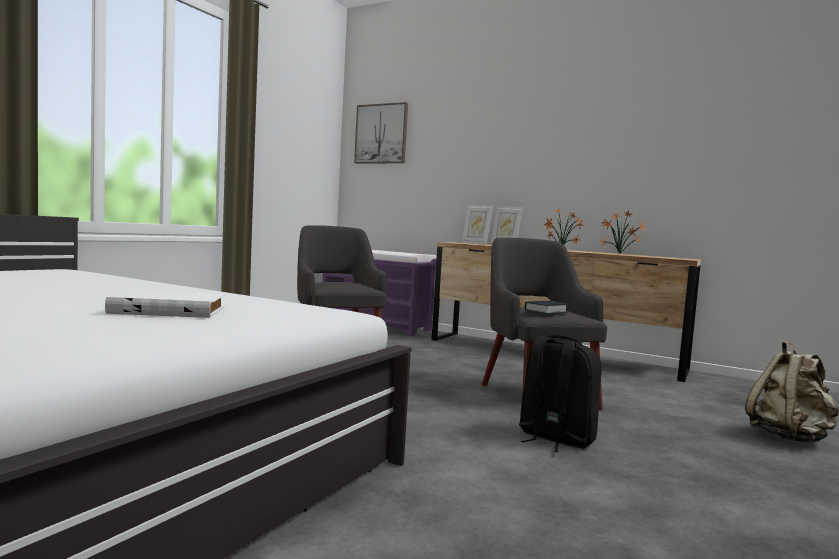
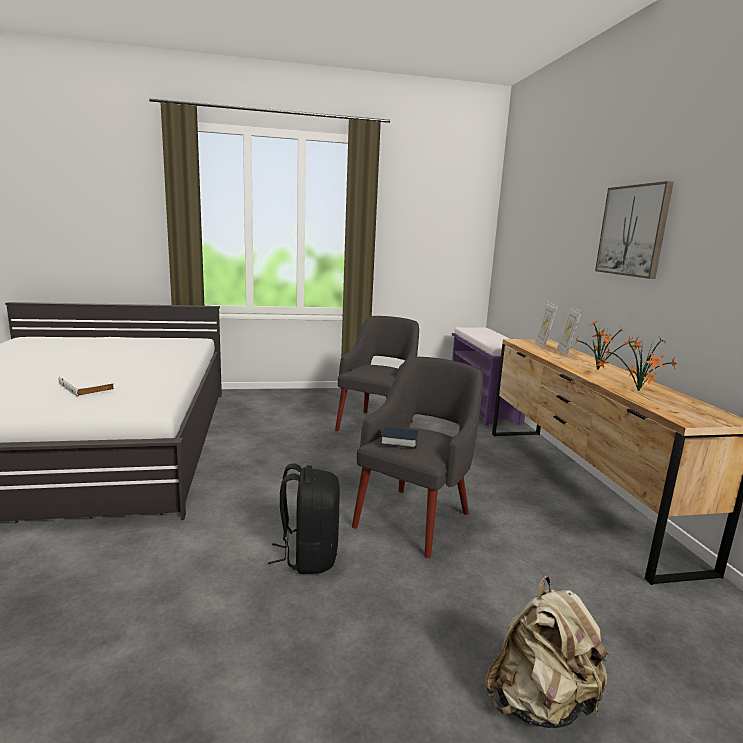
camera: 50 degrees right, 10 degrees up
picture [354,102,408,163] -> picture moved to [595,181,674,279]

